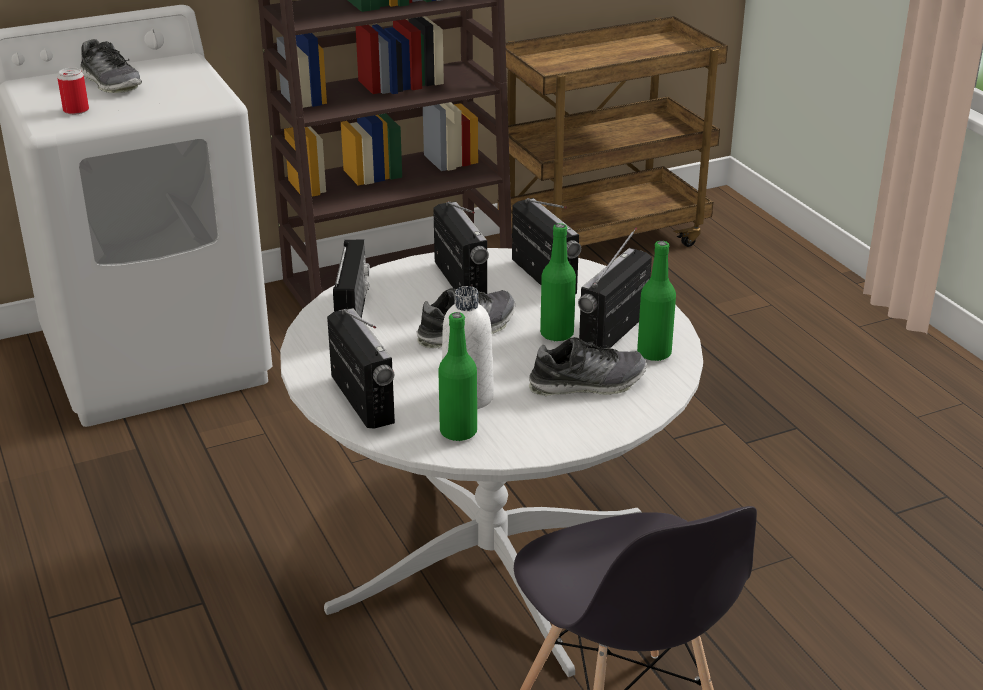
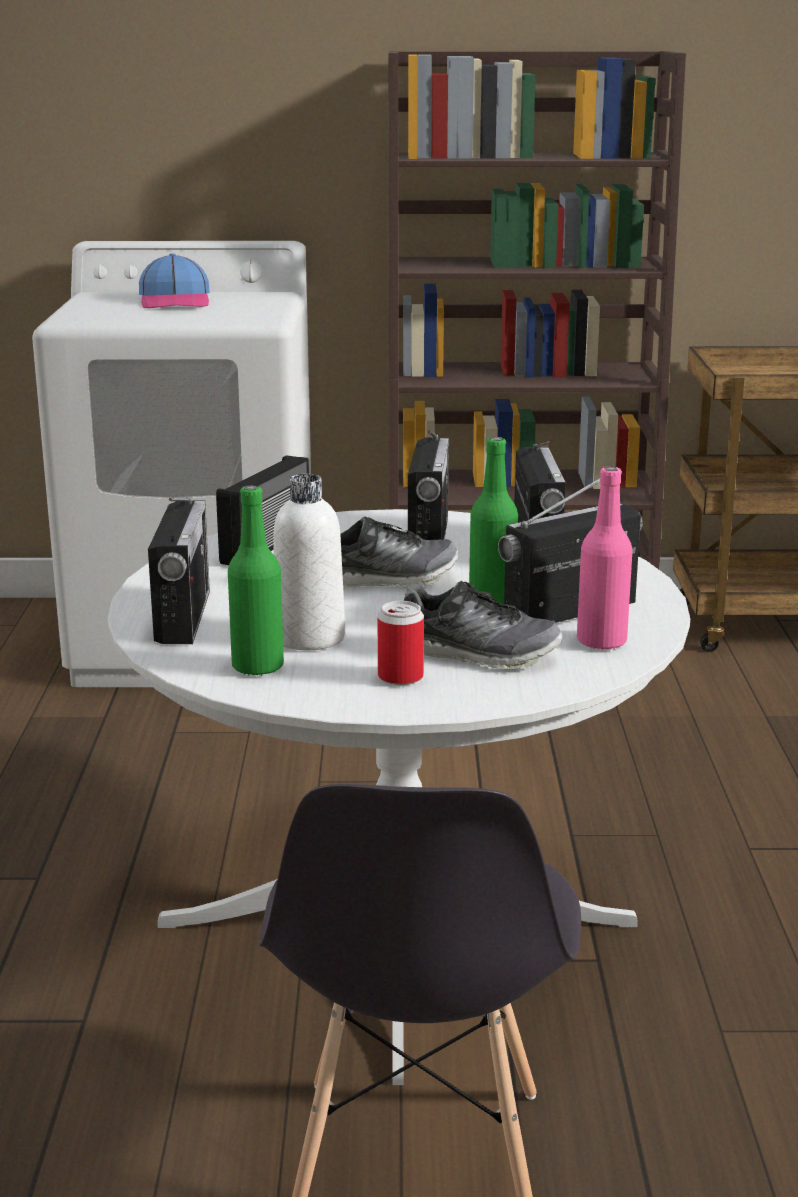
camera: 25 degrees right, 10 degrees down
can [57,68,89,115] -> can moved to [378,601,424,685]
shoe [80,39,142,93] -> cap [139,253,210,308]
green bottle [637,241,676,361] -> pink bottle [577,466,633,651]

